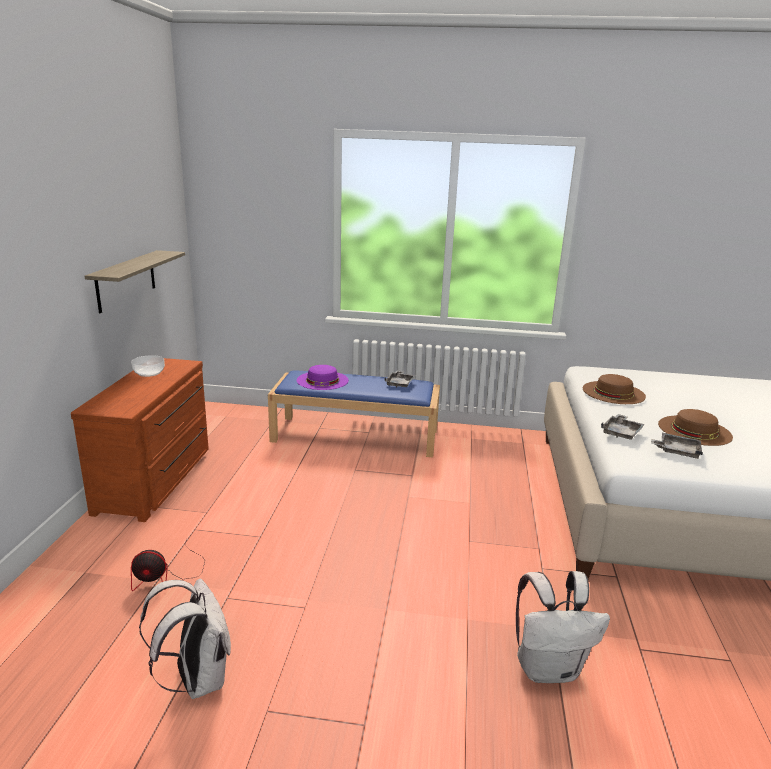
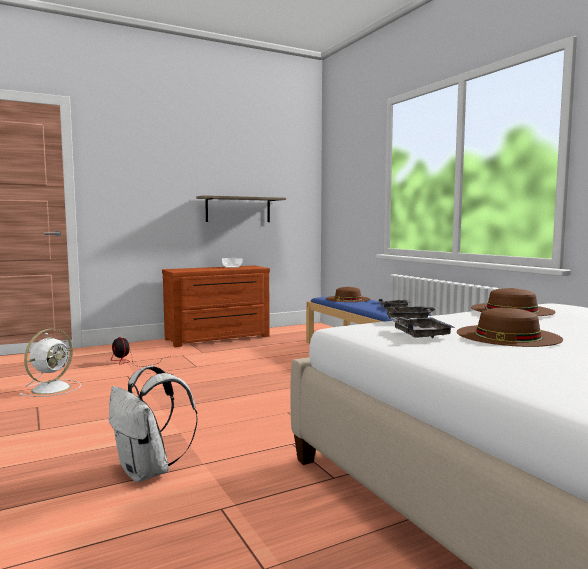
camera: 55 degrees right, 15 degrees down
white backpack [139,578,231,699] -> white fan [19,329,81,397]
purple hat [297,365,349,390] -> brown hat [326,287,370,302]

